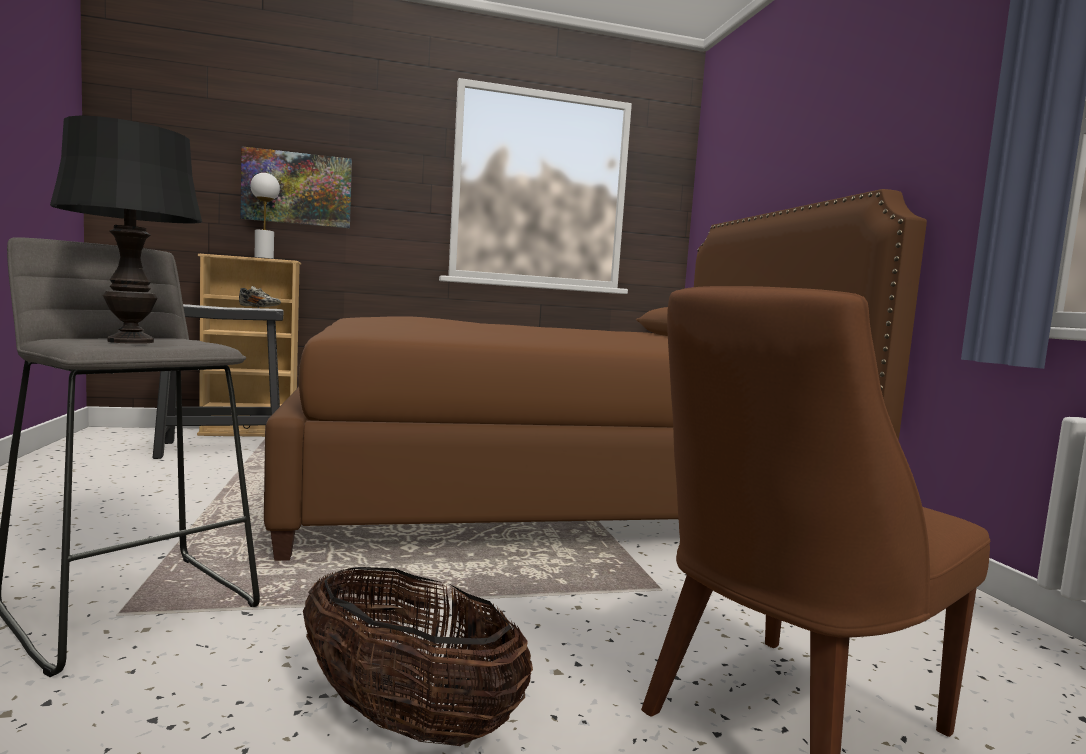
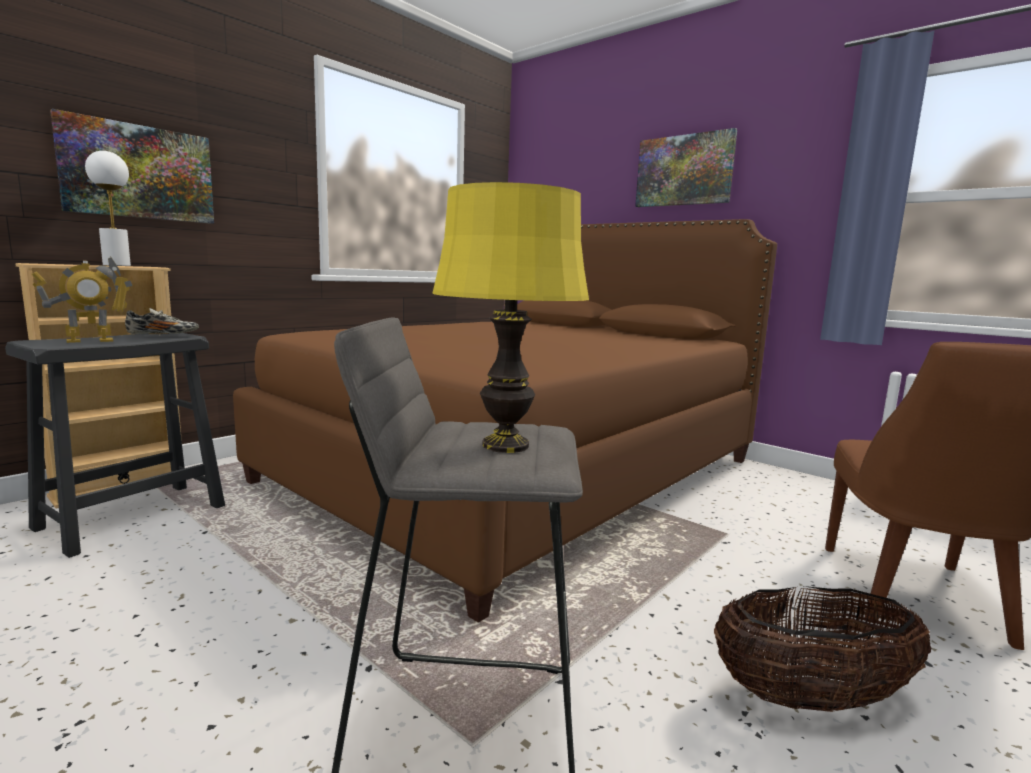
camera: 35 degrees left, 5 degrees up
black table lamp [50,115,202,344] -> yellow table lamp [433,182,589,453]
none -> toy robot [32,256,132,343]
none -> picture [635,128,737,207]

